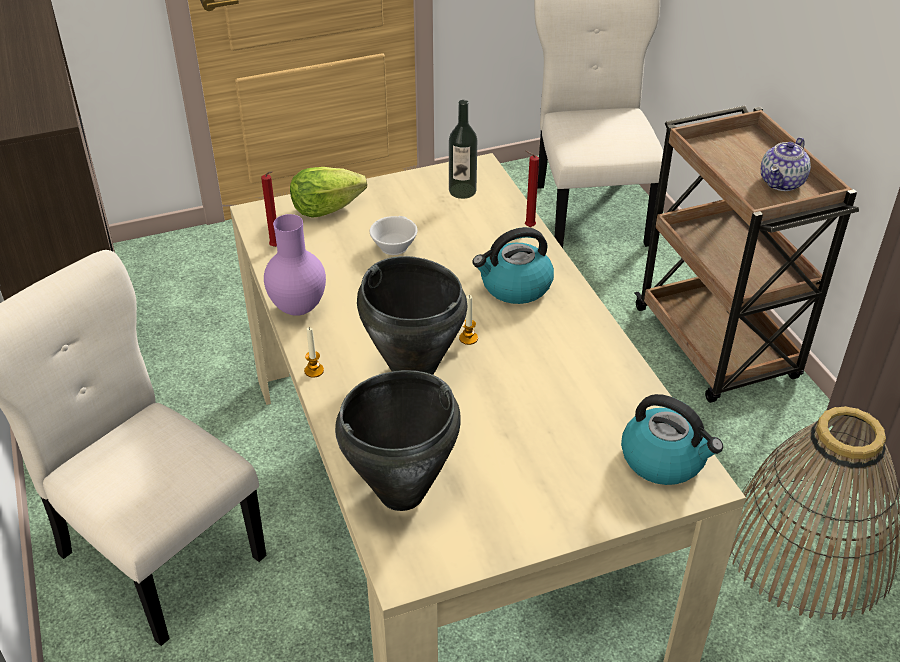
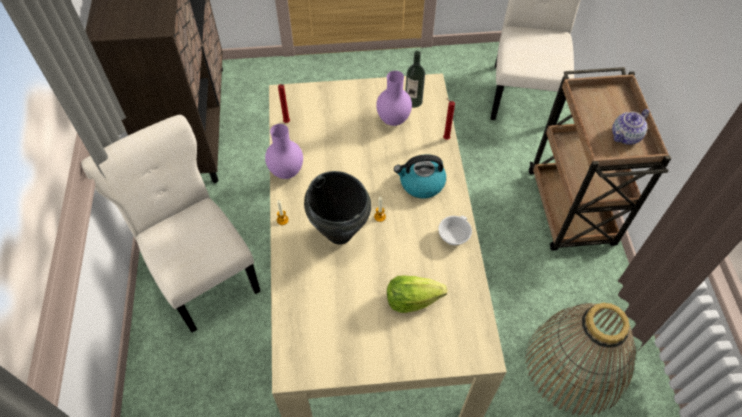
camera: 15 degrees right, 15 degrees up
lettuce [290,167,367,218] -> lettuce moved to [387,276,447,313]
black cooking pot [335,370,461,511] -> none
white cup [370,216,418,255] -> white cup moved to [438,215,472,245]
kettle [621,394,723,485] -> none
none -> purple vase [376,71,412,126]

